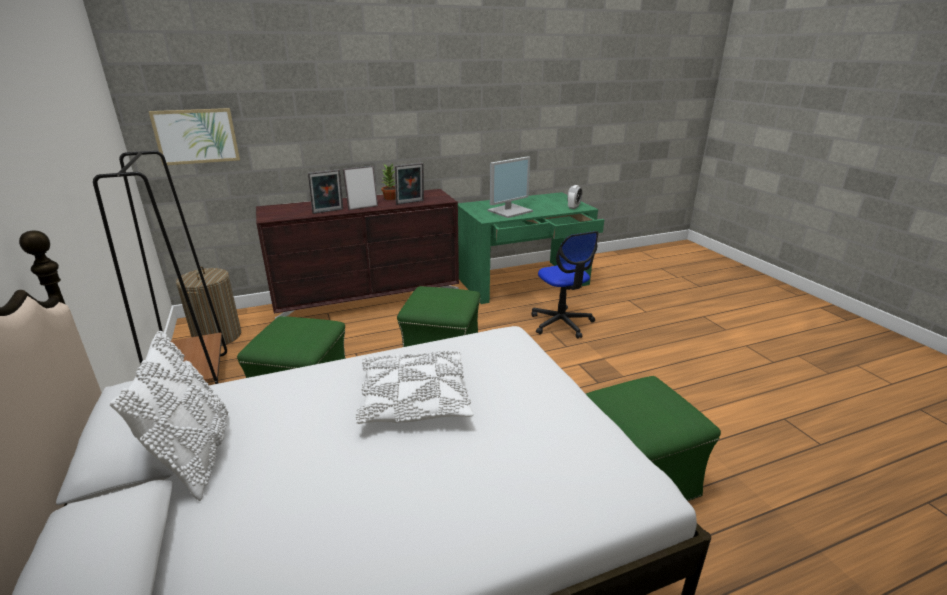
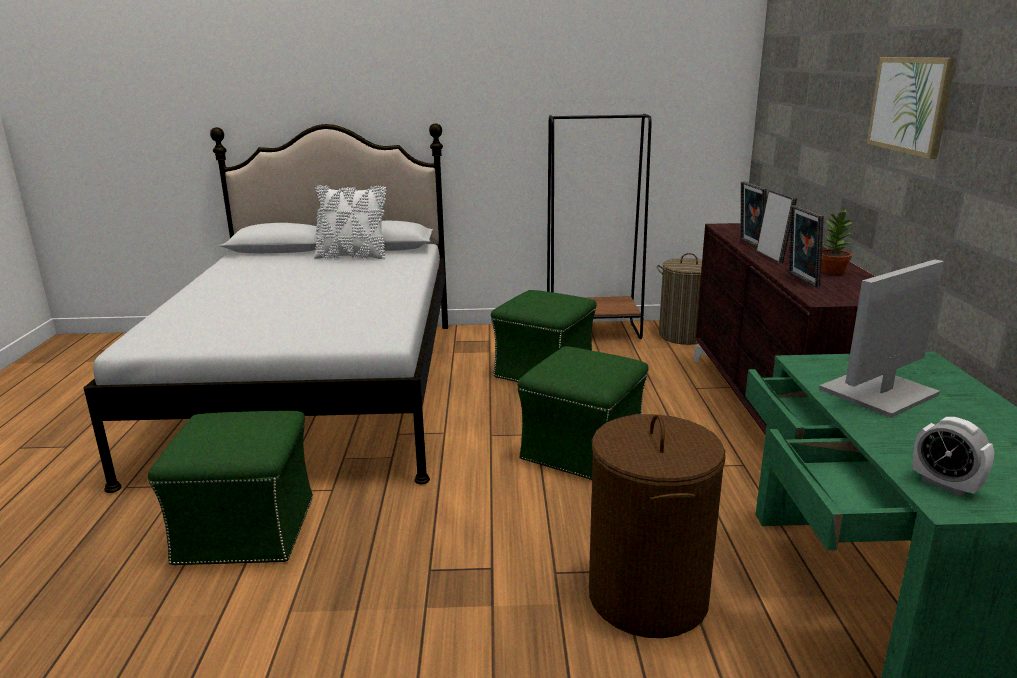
camera: 110 degrees right, 5 degrees down
picture [149,108,240,166] -> picture moved to [867,57,956,159]
white pillow [355,350,474,424] -> none
monitor [488,156,533,218] -> monitor turned 75 degrees clockwise [819,259,944,418]
office chair [531,231,599,339] -> brown laundry basket [589,414,726,638]

